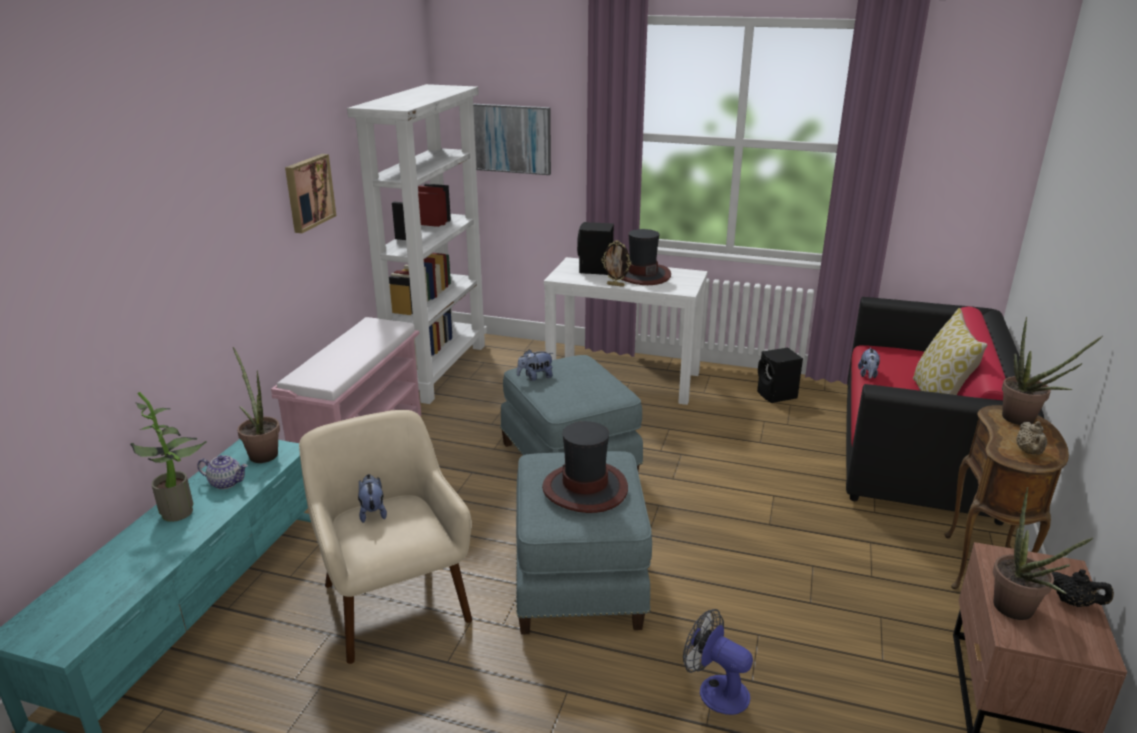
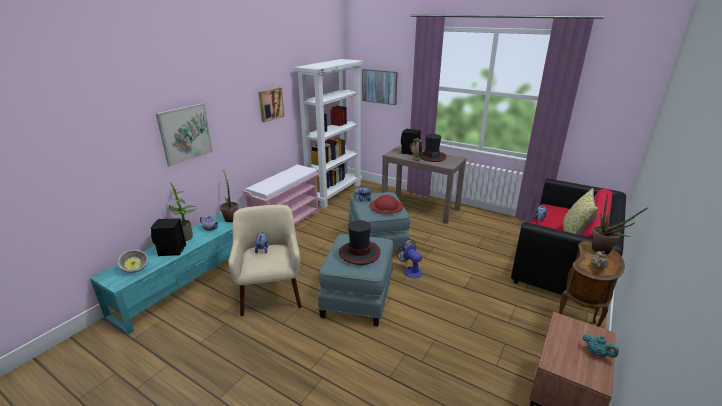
camera: 15 degrees right, 0 degrees up
white console table [544,257,708,405] -> brown console table [382,146,466,224]
fan [683,609,753,715] -> fan moved to [397,239,422,278]
black speaker [757,347,803,403] -> black speaker moved to [151,218,186,256]
potted plant [993,487,1094,620] -> none
black teapot [1052,569,1114,607] -> turquoise teapot [583,334,619,358]
none -> bowl [118,250,148,273]
none -> picture [156,103,213,167]
none -> red hat [369,195,403,214]

